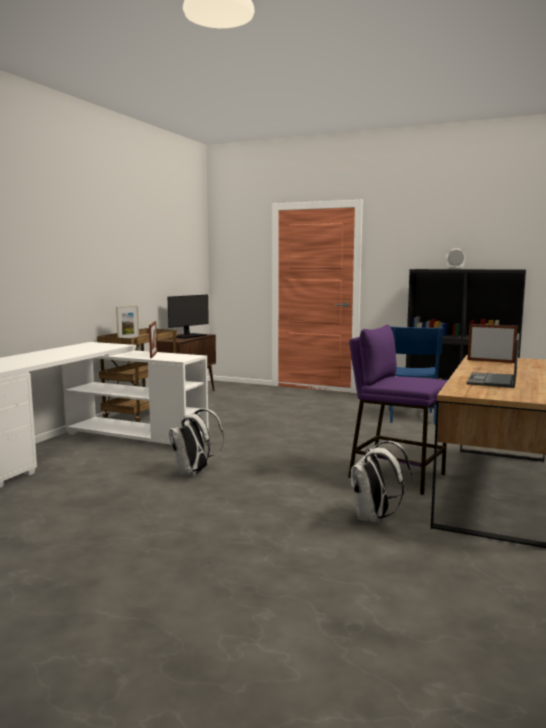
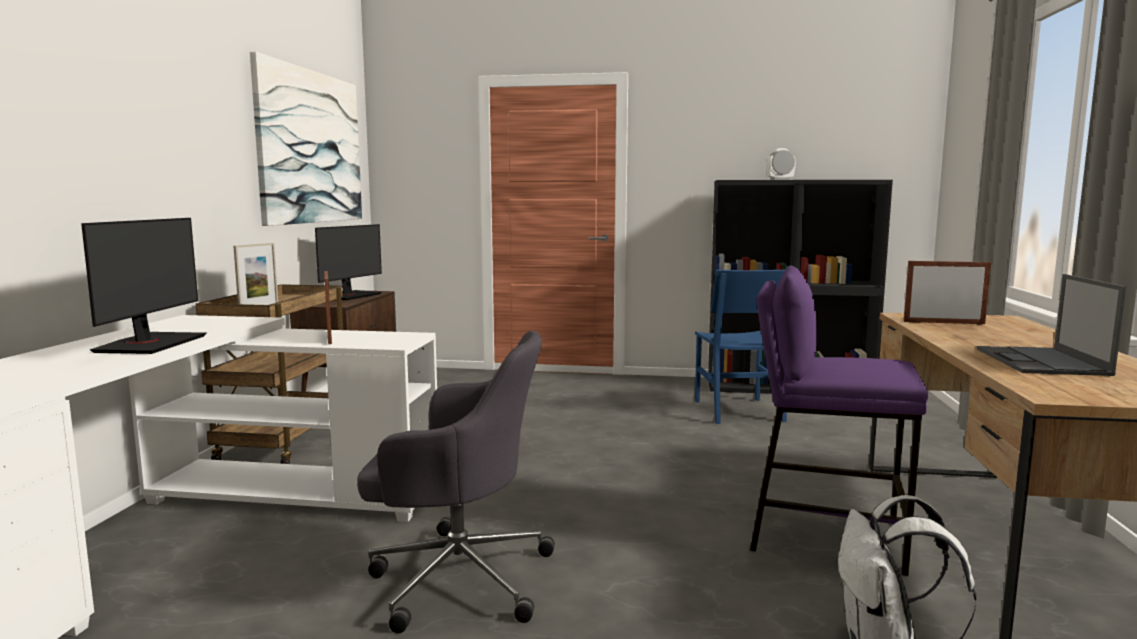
camera: 15 degrees left, 0 degrees up
white backpack [169,409,224,476] -> grey office chair [357,331,555,633]
none -> monitor [81,218,206,354]
none -> picture [250,52,362,226]

